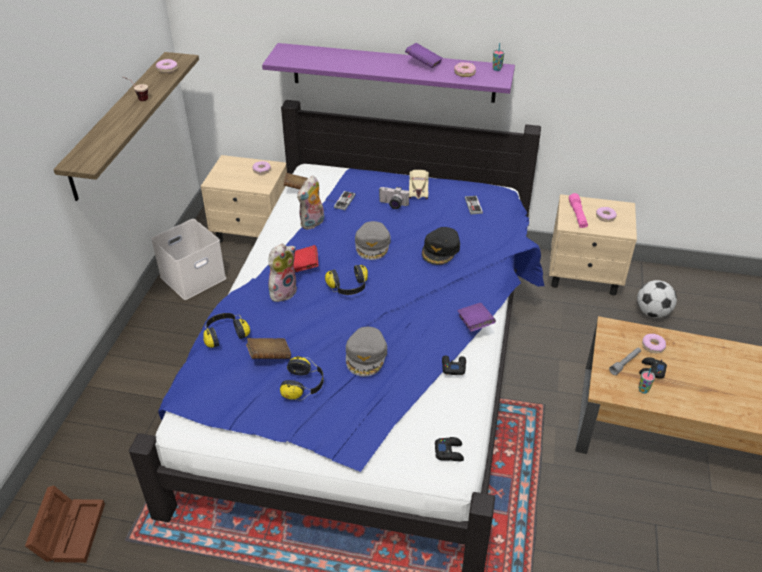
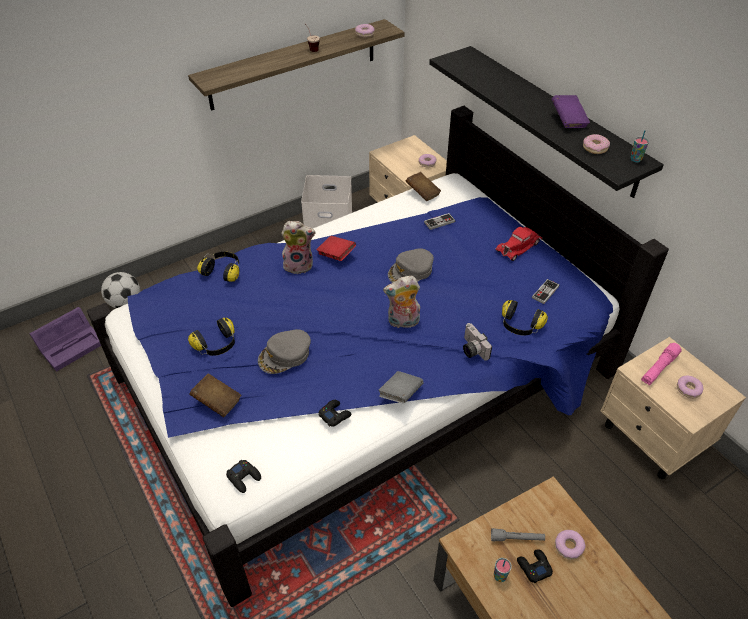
camera: 45 degrees right, 5 degrees up
brown storage box [25,485,105,563] -> purple storage box [29,307,101,372]
brown book [246,338,291,359] -> brown book moved to [189,373,242,417]
purple shelf [262,43,515,103] -> black shelf [429,46,664,198]
plush toy [297,175,324,230] -> plush toy moved to [383,276,420,328]
headphones [325,265,368,295] -> headphones moved to [502,300,548,336]
camera [379,187,409,209] -> camera moved to [463,323,492,361]
beige toy car [409,170,429,199] -> red toy car [495,227,542,261]
black cap [422,227,460,265] -> none
purple book [458,303,496,332] -> grey book [379,371,423,404]
football [637,280,677,318] -> football moved to [101,272,140,308]

